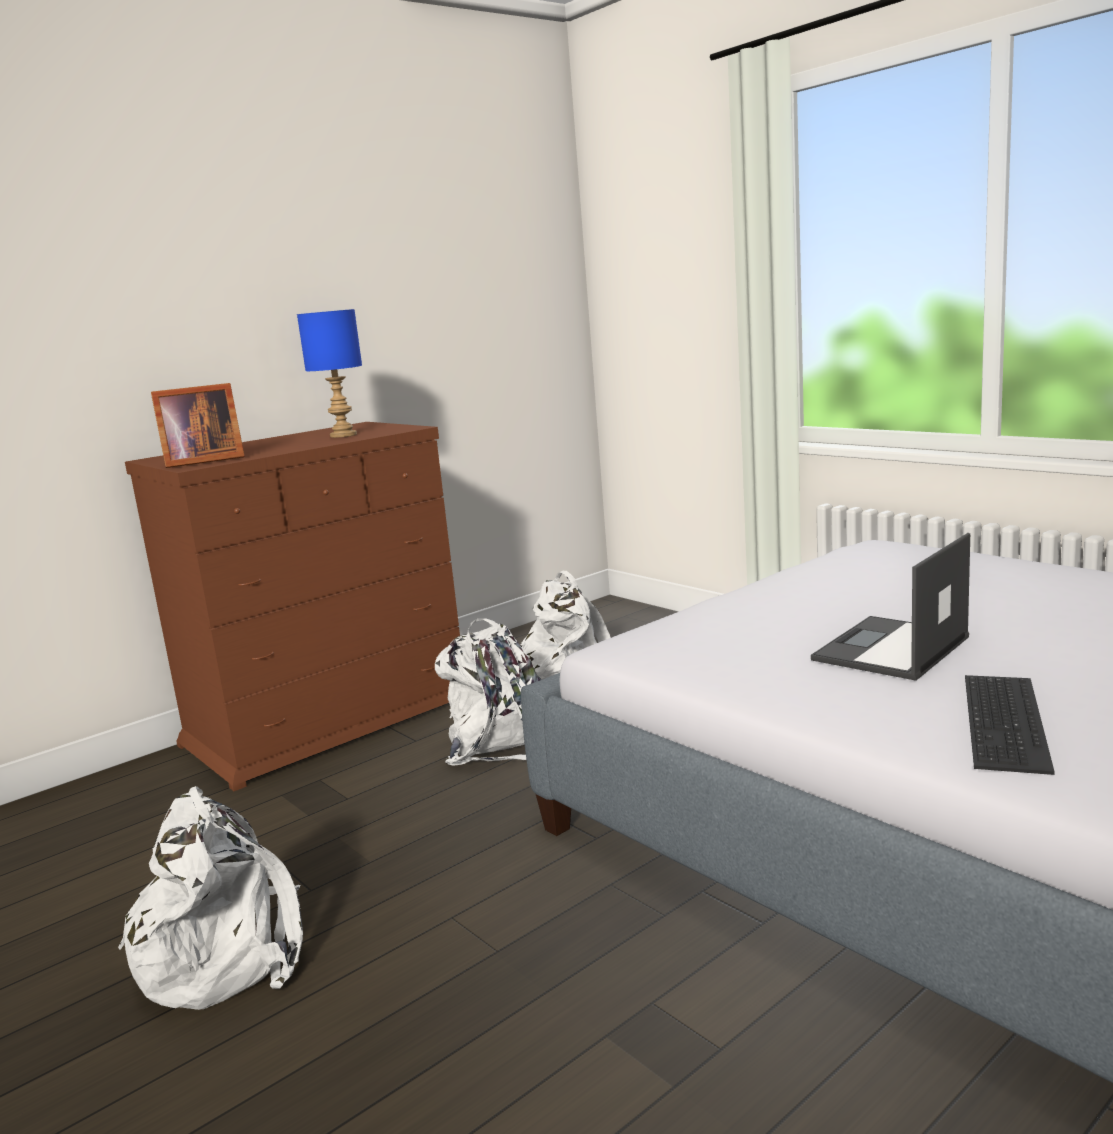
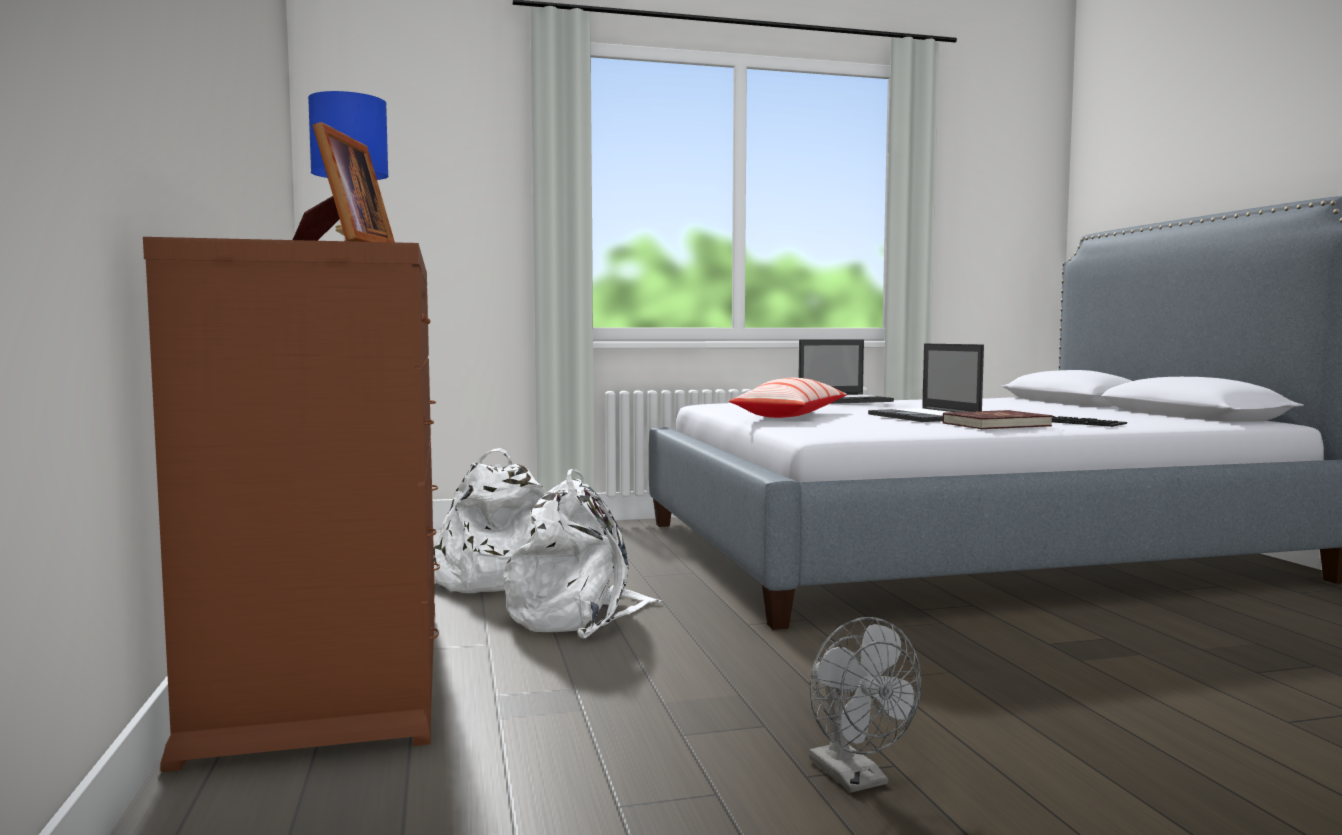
camera: 65 degrees left, 10 degrees down
white backpack [118,786,303,1010] -> grey fan [809,617,921,792]
none -> pillow [729,378,847,418]
none -> laptop [799,339,894,404]
none -> red book [942,410,1052,429]

